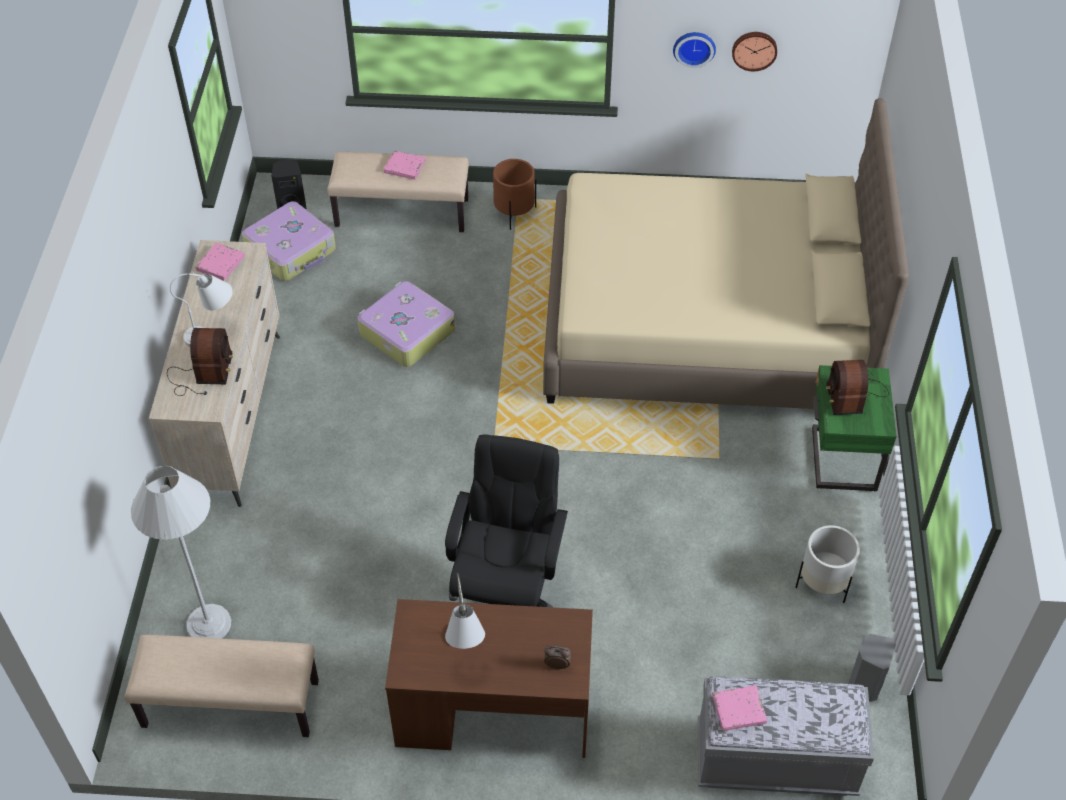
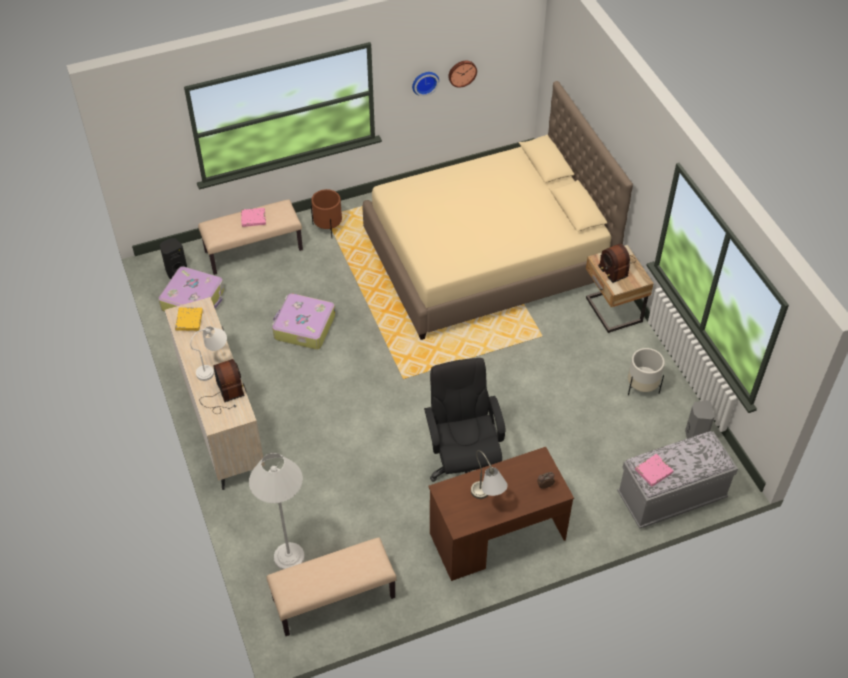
camera: 25 degrees left, 0 degrees up
pink book [195,243,245,280] -> yellow book [175,307,203,331]
green nightstand [812,365,897,491] -> beige nightstand [586,245,654,333]

